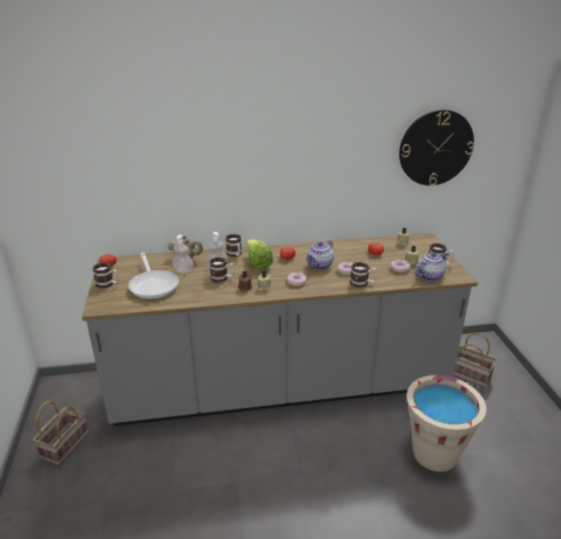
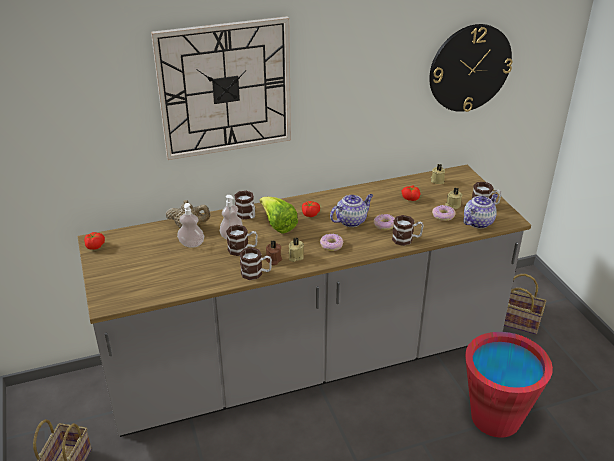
camera: 10 degrees left, 5 degrees up
mug [93,262,119,288] -> mug moved to [239,247,272,280]
frying pan [128,252,179,299] -> none
teapot [307,240,334,270] -> teapot turned 150 degrees counterclockwise [330,194,373,227]
beige bucket [407,375,486,472] -> red bucket [465,332,553,438]
none -> wall clock [151,16,291,160]

